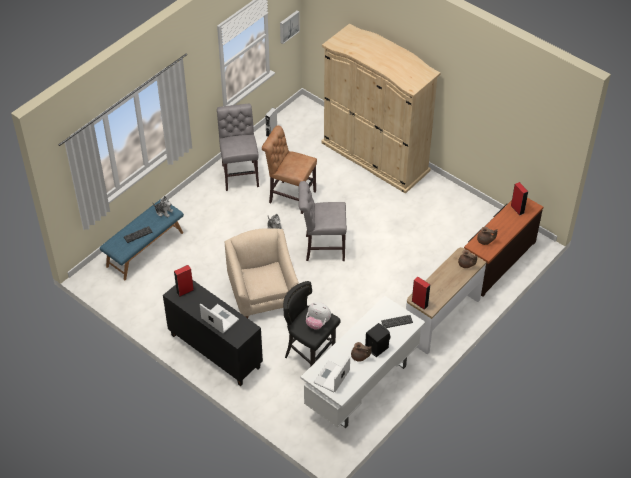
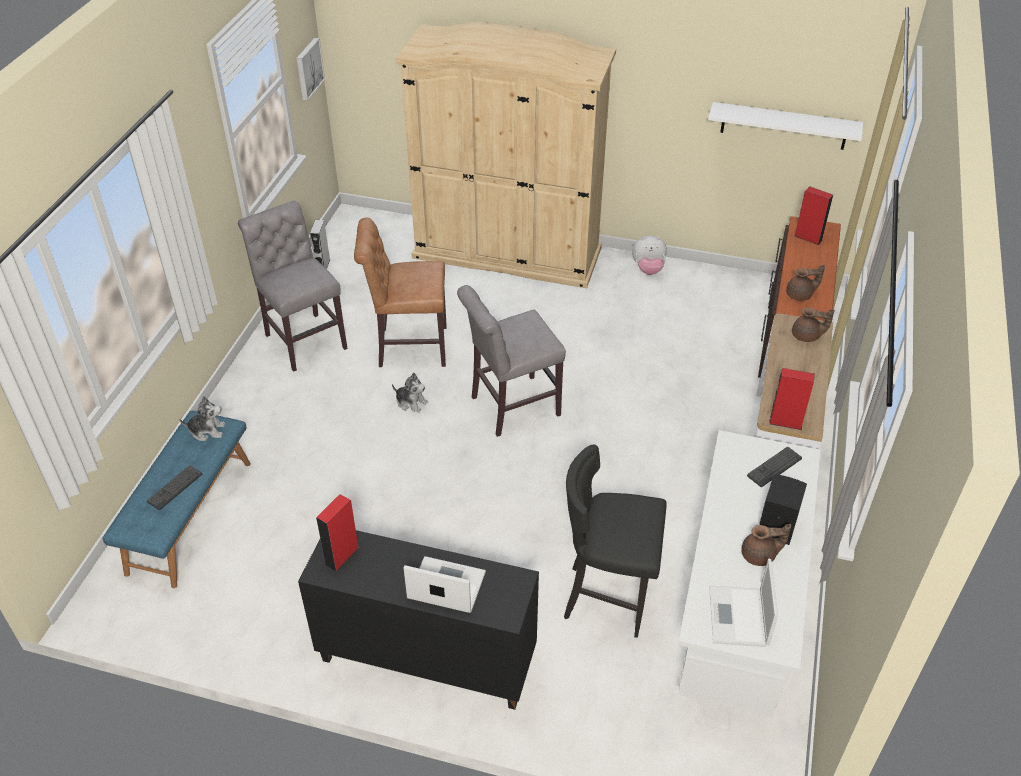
camera: 25 degrees left, 5 degrees down
beige armchair [224,228,299,318] -> none
plush toy [306,302,331,329] -> plush toy moved to [632,236,667,275]
none -> white shelf [708,102,863,150]

